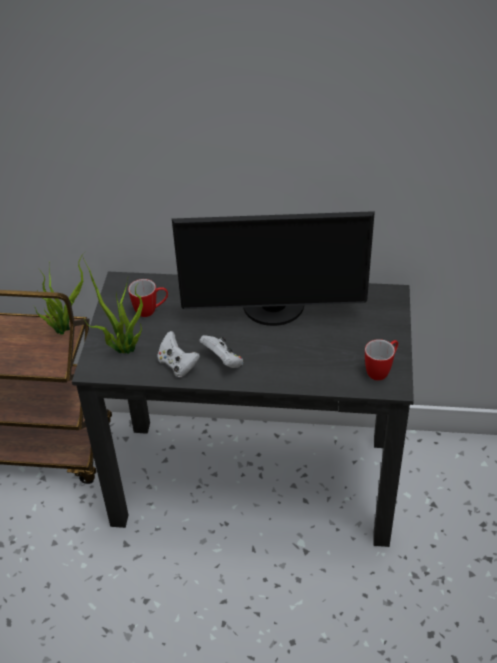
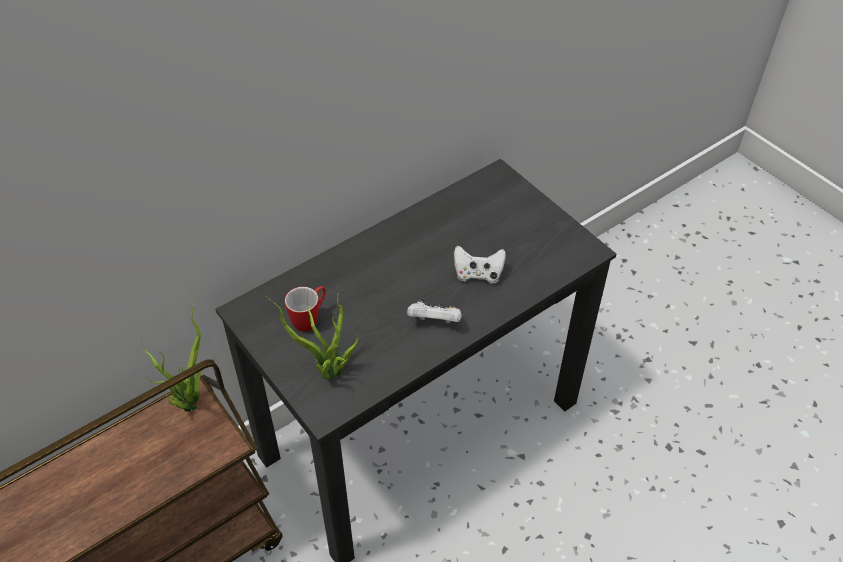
camera: 45 degrees left, 5 degrees up
white game controller [157,331,200,377] -> white game controller moved to [454,246,506,283]
monitor [172,211,375,326] -> none
mug [365,339,398,380] -> none

